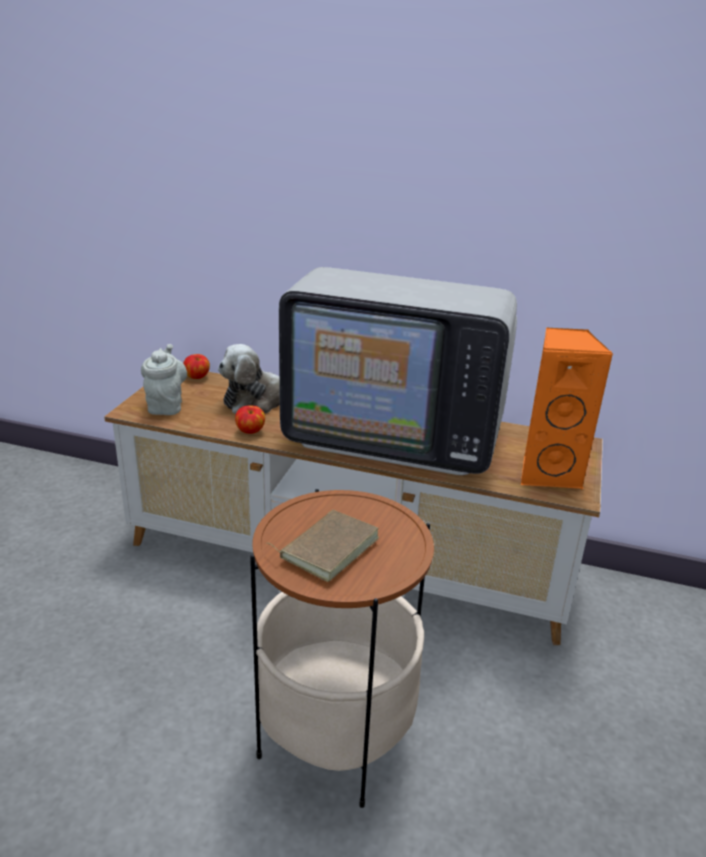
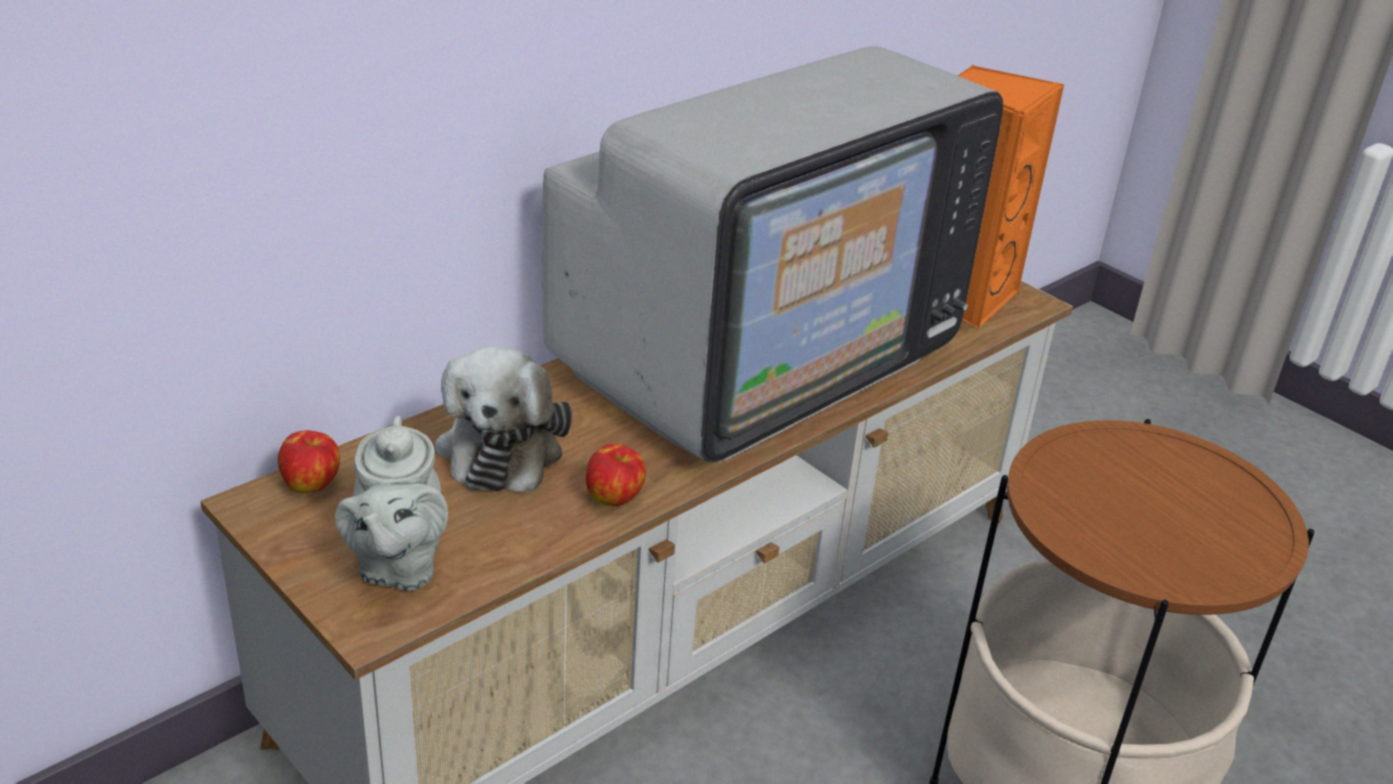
camera: 60 degrees left, 5 degrees up
grey teapot [141,344,187,415] -> grey teapot turned 120 degrees counterclockwise [335,416,448,591]
brown book [265,510,379,582] -> none

